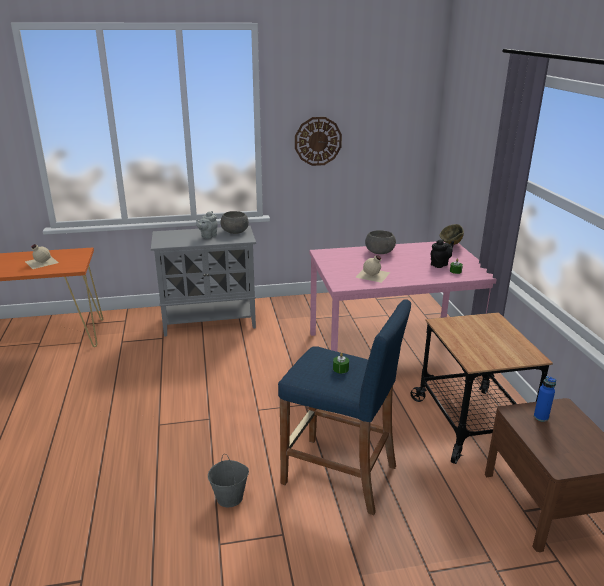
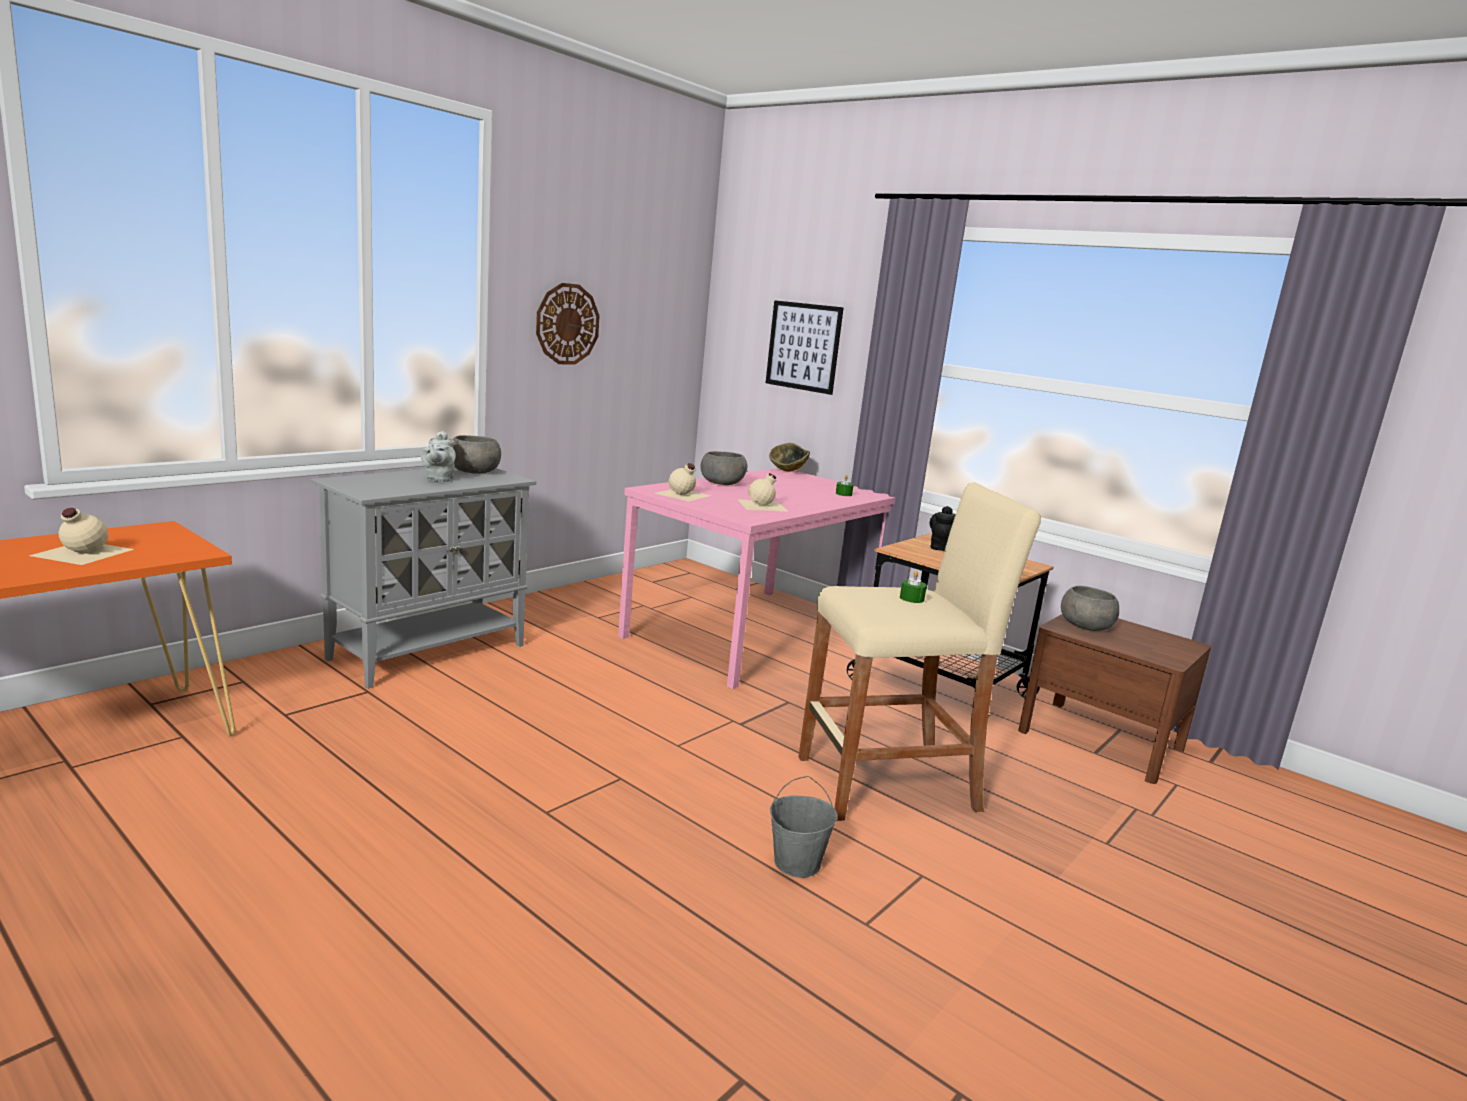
camera: 40 degrees left, 10 degrees down
blue stool [278,299,411,515] -> beige stool [799,482,1041,821]
black teapot [431,240,454,268] -> black teapot moved to [930,506,956,551]
blue bottle [534,376,556,422] -> grey bowl [1061,586,1119,631]
none -> beige bottle [655,463,711,501]
none -> picture [766,300,844,395]

